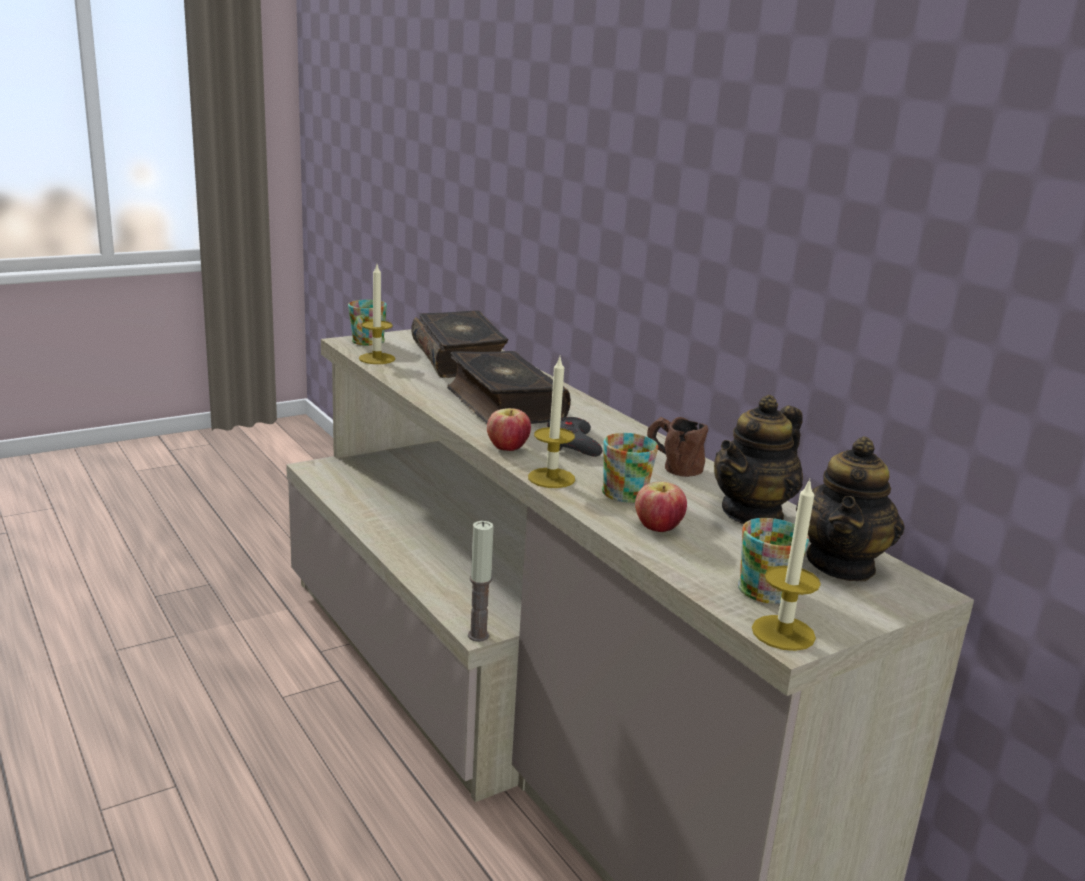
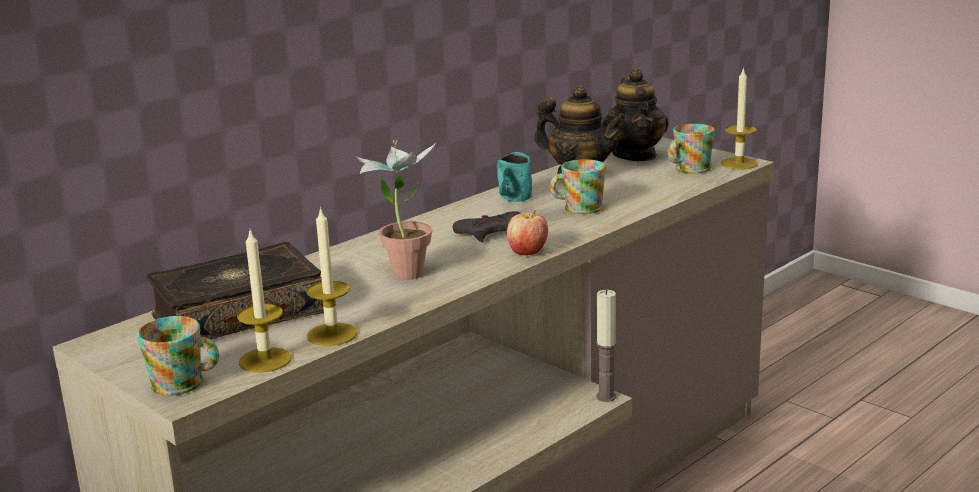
camera: 100 degrees left, 0 degrees up
book [447,351,571,424] -> potted plant [356,140,436,280]
candle [528,358,575,488] -> candle moved to [306,207,358,346]
apple [635,482,687,532] -> none
brown mug [647,417,708,477] -> turquoise mug [497,152,532,201]
teapot [796,436,905,581] -> teapot turned 75 degrees clockwise [603,69,669,161]

